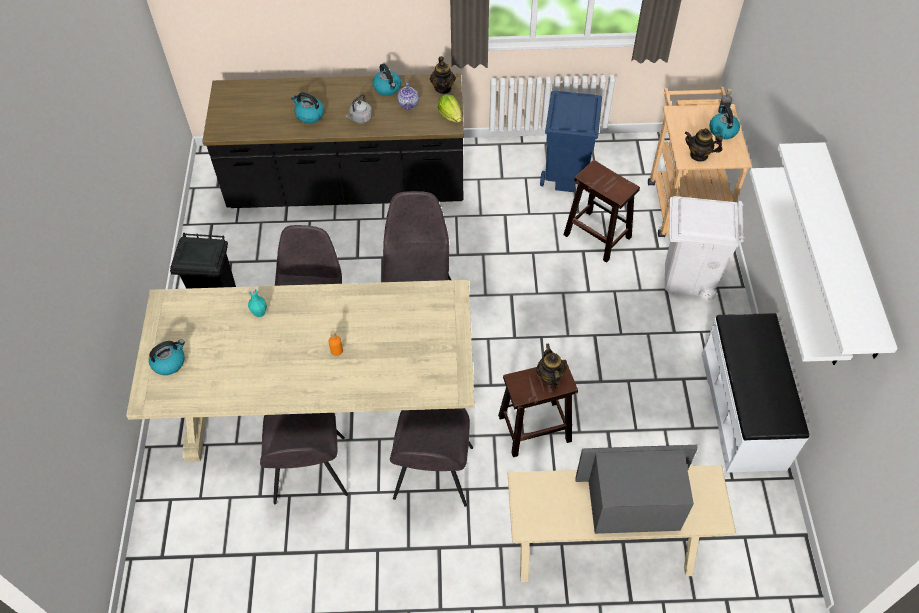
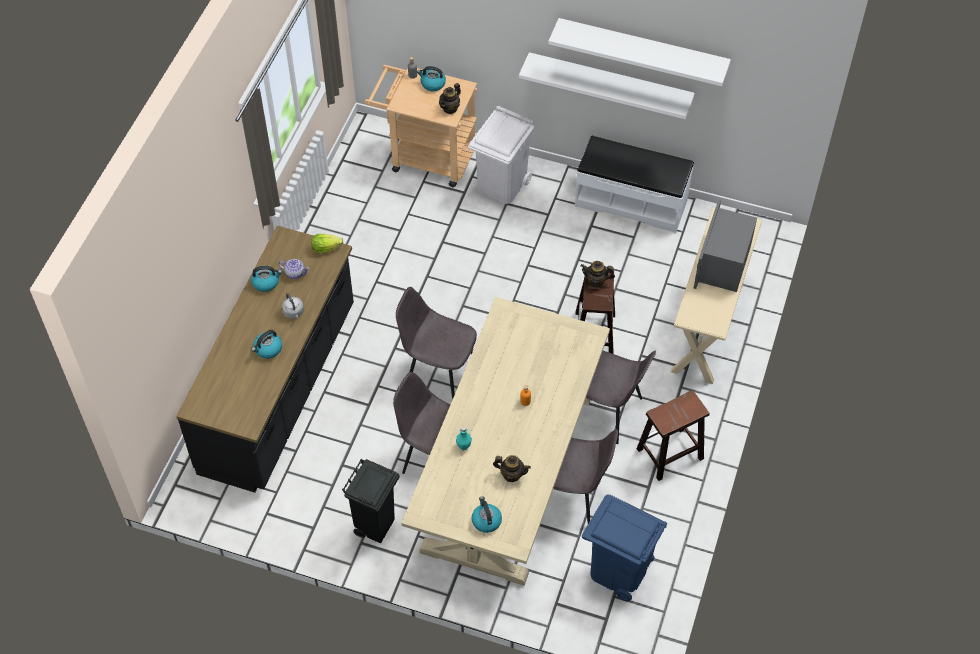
camera: 70 degrees left, 0 degrees up
teapot [430,56,456,94] -> teapot moved to [493,455,531,482]
blue trash can [540,91,602,192] -> blue trash can moved to [582,494,667,602]
brown stool [564,160,640,263] -> brown stool moved to [636,390,709,481]

